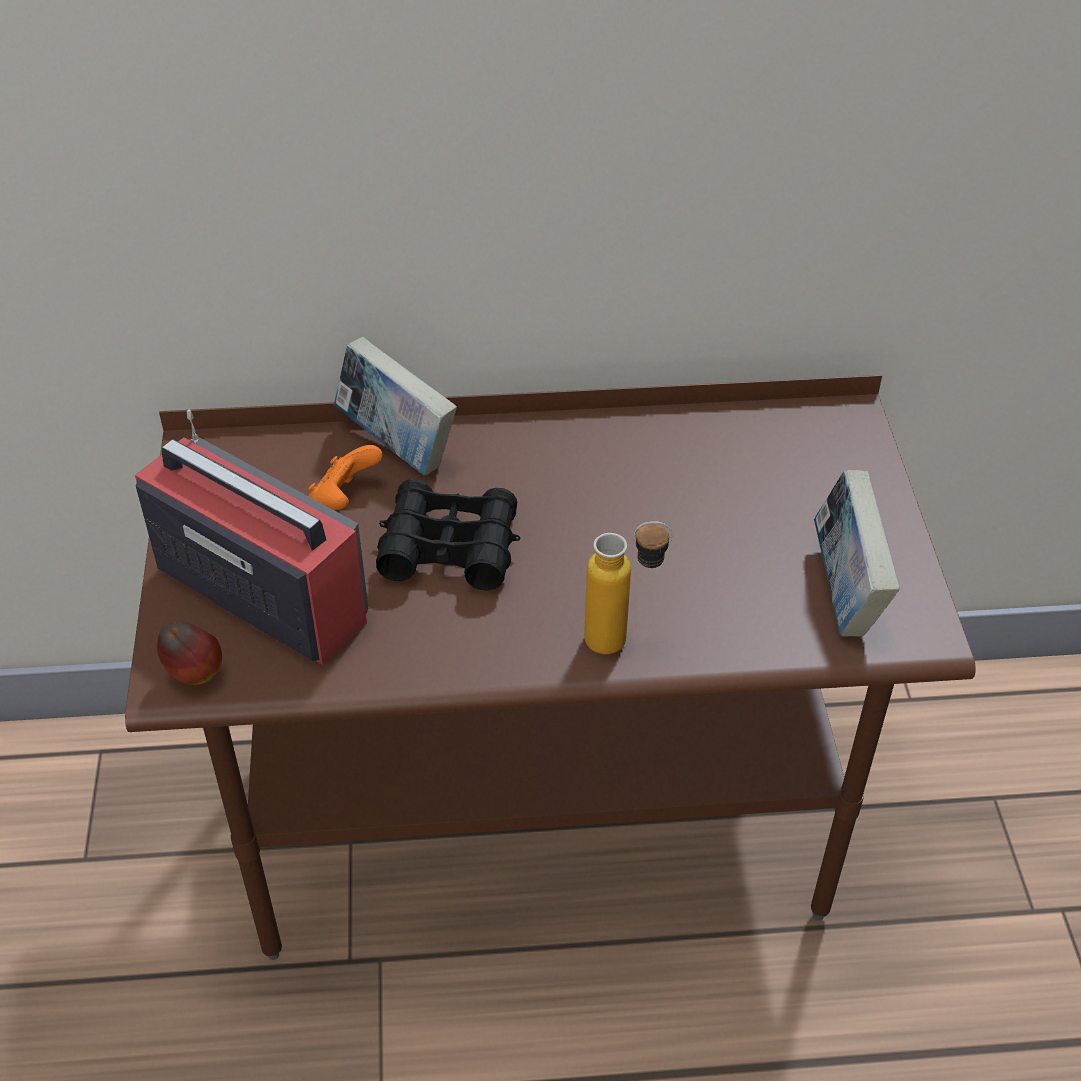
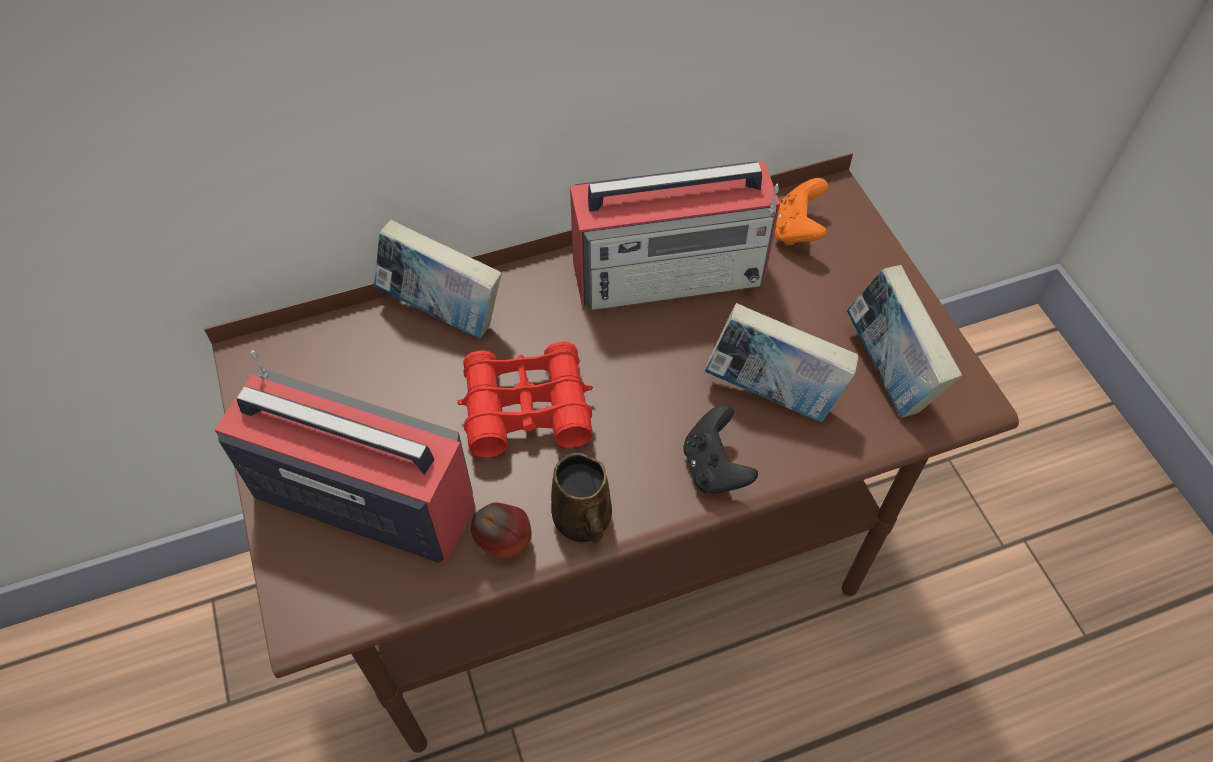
camera: 15 degrees left, 10 degrees up
apple [157,622,222,685] -> apple moved to [471,503,532,559]
orange game controller [308,445,383,510] -> orange game controller moved to [775,178,828,246]
black binoculars [376,479,521,591] -> red binoculars [457,341,593,457]
bottle [584,521,672,654] -> black game controller [684,405,758,494]
none -> brown mug [551,453,612,543]
none -> radio [570,161,780,311]
none -> book [705,303,858,422]

